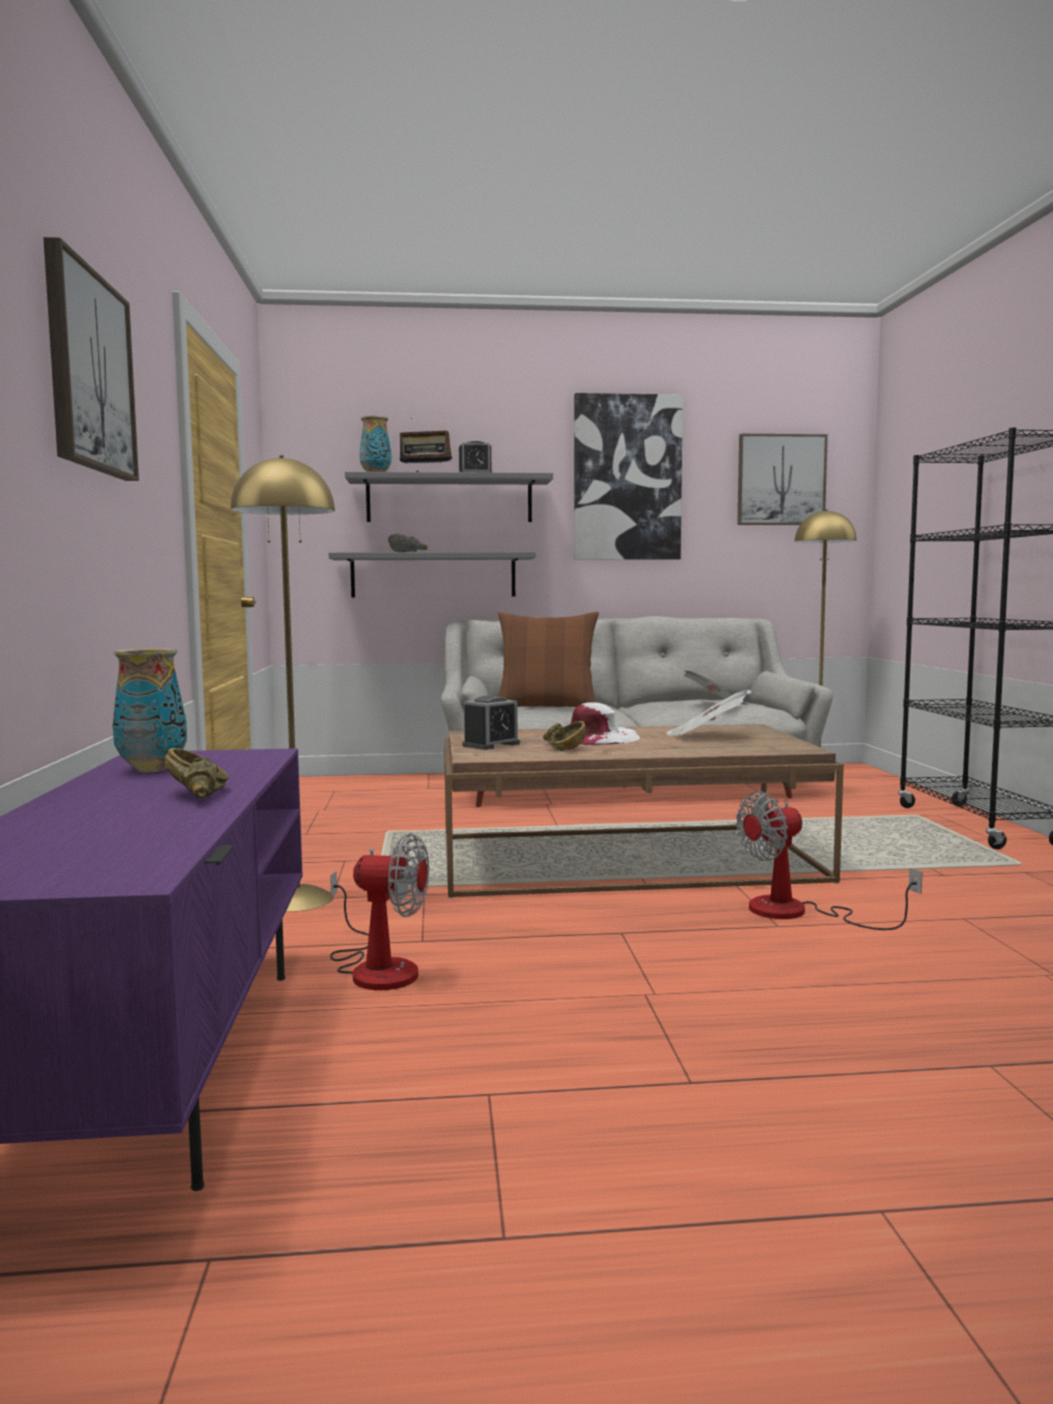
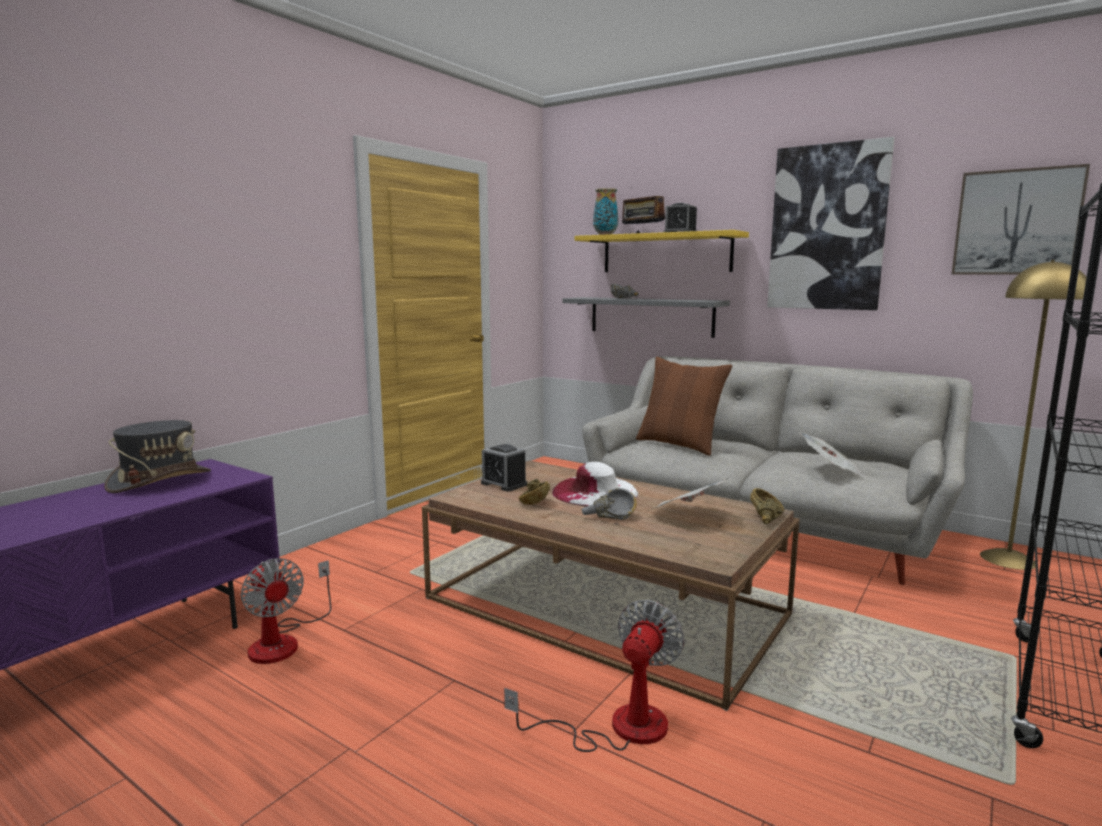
camera: 40 degrees right, 5 degrees up
picture [43,237,139,481] -> none
vase [113,648,187,772] -> grey hat [104,420,211,493]
brown bowl [165,748,229,799] -> brown bowl moved to [750,488,784,524]
yellow floor lamp [231,455,335,912] -> none
grey shelf [345,472,553,522] -> yellow shelf [575,230,749,272]
alarm clock [463,696,520,750] -> alarm clock turned 45 degrees clockwise [481,444,527,492]
fan [736,791,923,930] -> fan turned 105 degrees clockwise [504,600,685,752]
none -> grey bowl [582,488,637,520]

